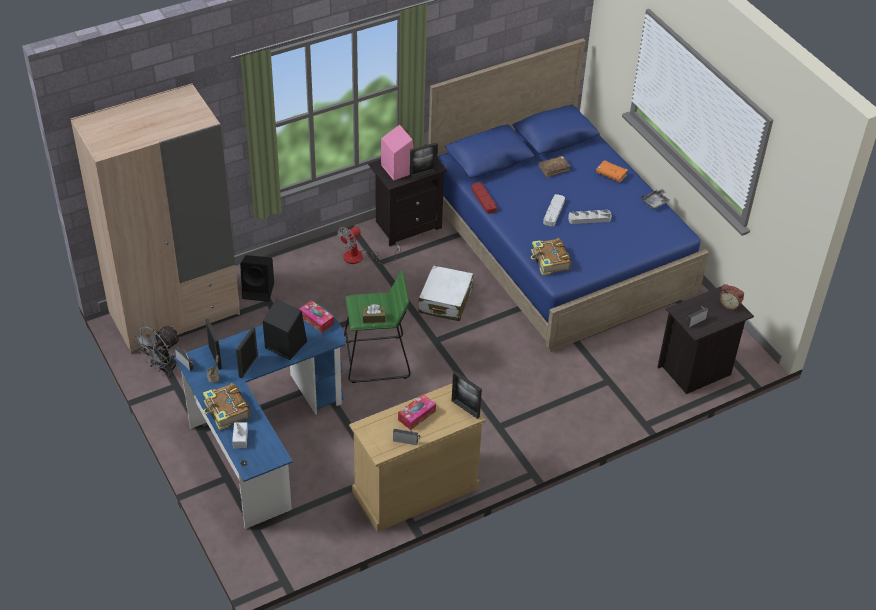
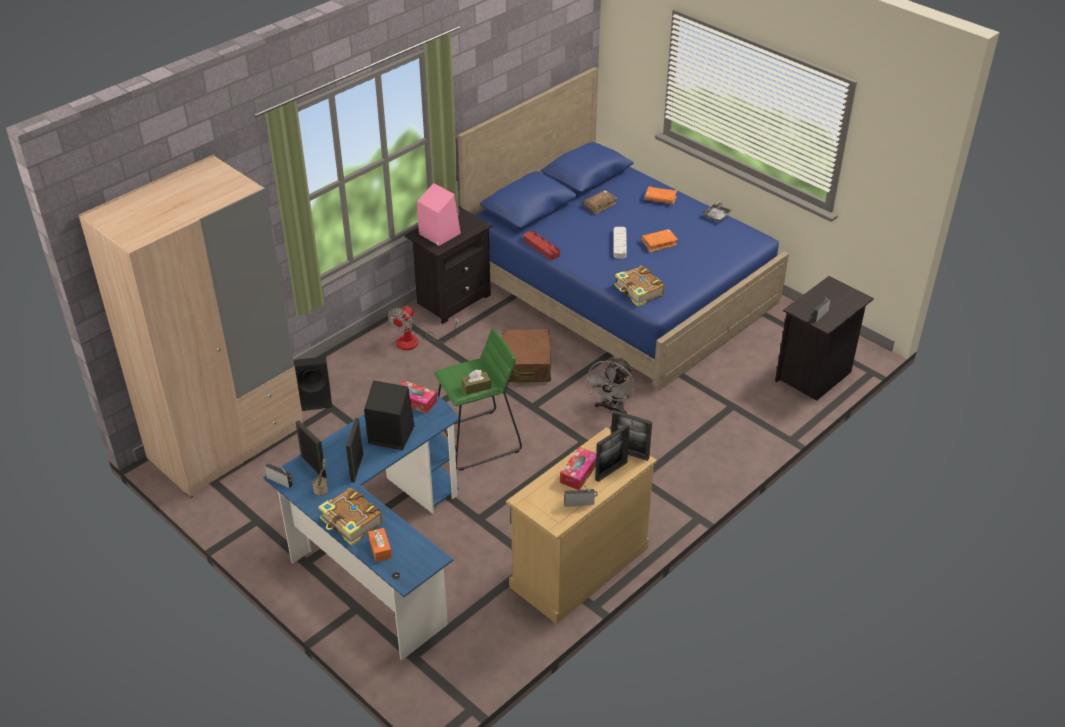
camera: 15 degrees left, 5 degrees down
grey fan [133,326,180,378] -> grey fan moved to [585,357,635,414]
white tissue box [232,422,248,448] -> orange tissue box [368,528,392,562]
picture frame [410,142,438,179] -> picture frame moved to [595,424,630,482]
white suitcase [418,265,473,321] -> brown suitcase [502,329,551,382]
grey tray [568,210,612,224] -> orange book [642,229,678,252]
alarm clock [719,284,744,310] -> none

